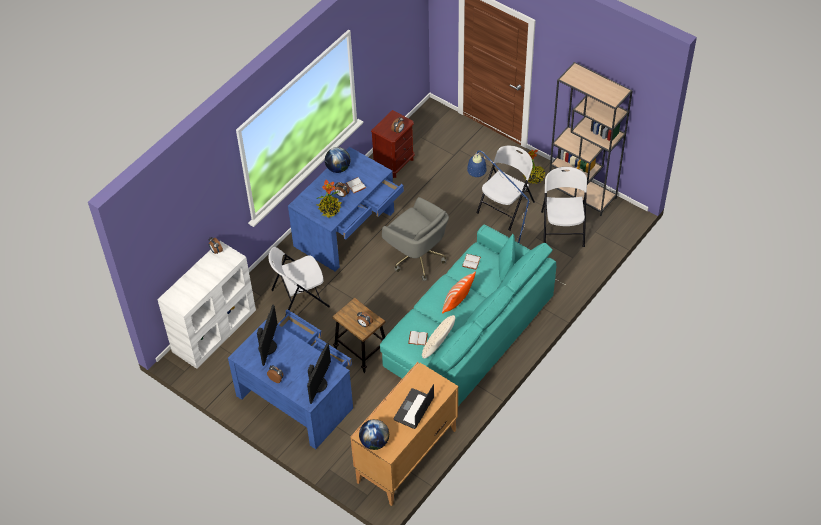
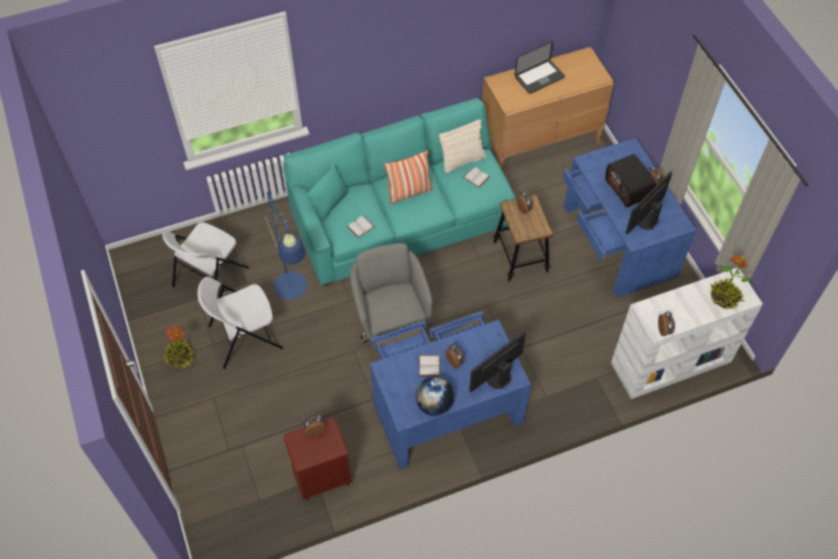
camera: 150 degrees left, 5 degrees up
white chair [268,247,330,316] -> none
monitor [307,342,331,404] -> monitor moved to [469,331,526,392]
potted plant [317,180,342,218] -> potted plant moved to [710,254,753,309]
globe [359,419,389,450] -> none
bookcase [549,62,633,216] -> none
none -> radio [605,154,656,208]

